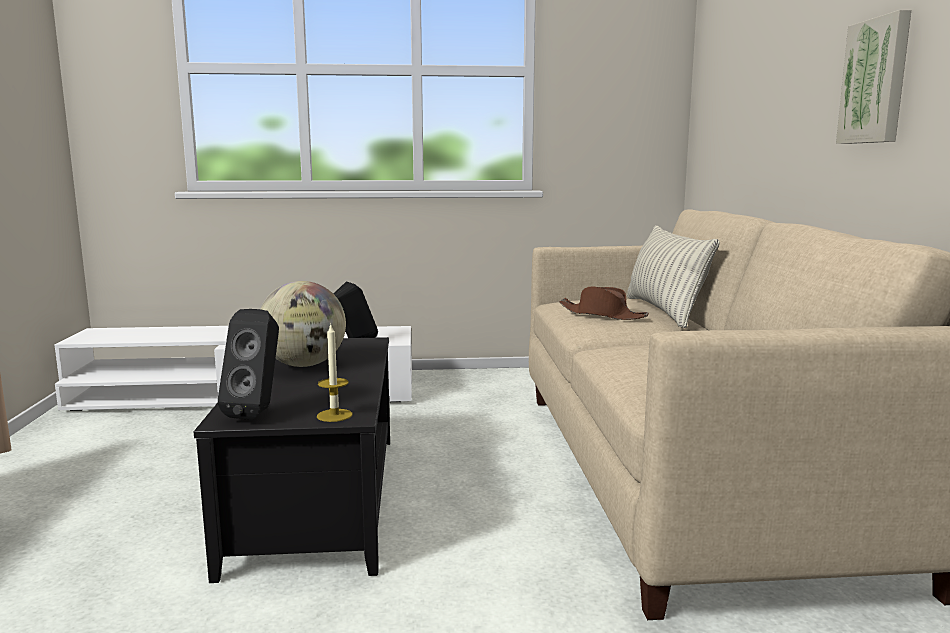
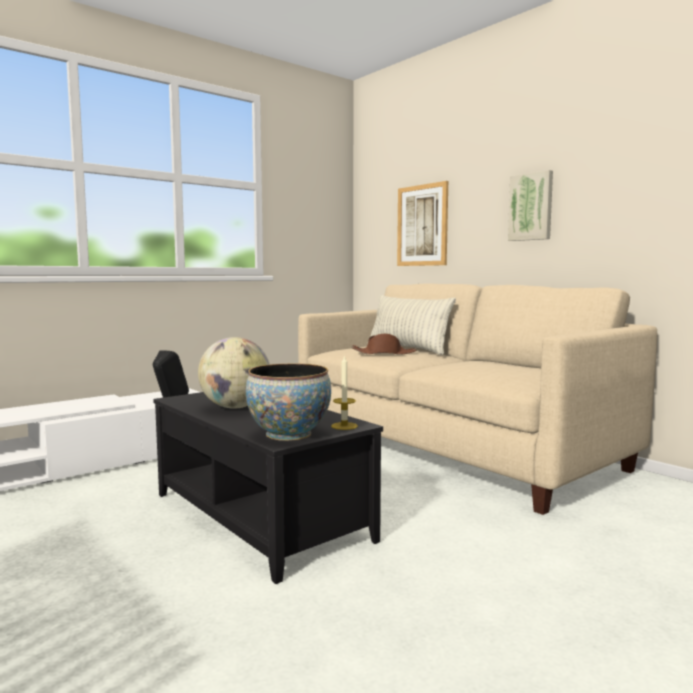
camera: 35 degrees left, 5 degrees down
black speaker [218,309,279,420] -> bowl [246,363,331,441]
none -> picture [397,181,448,266]

